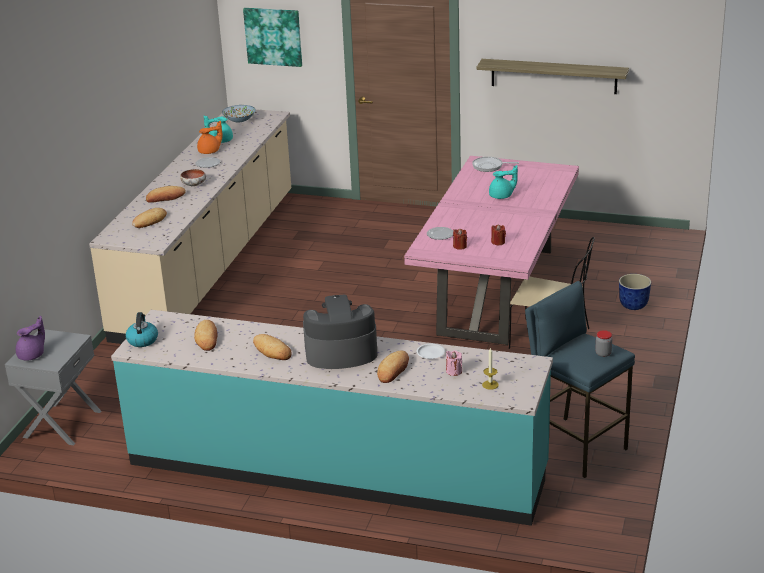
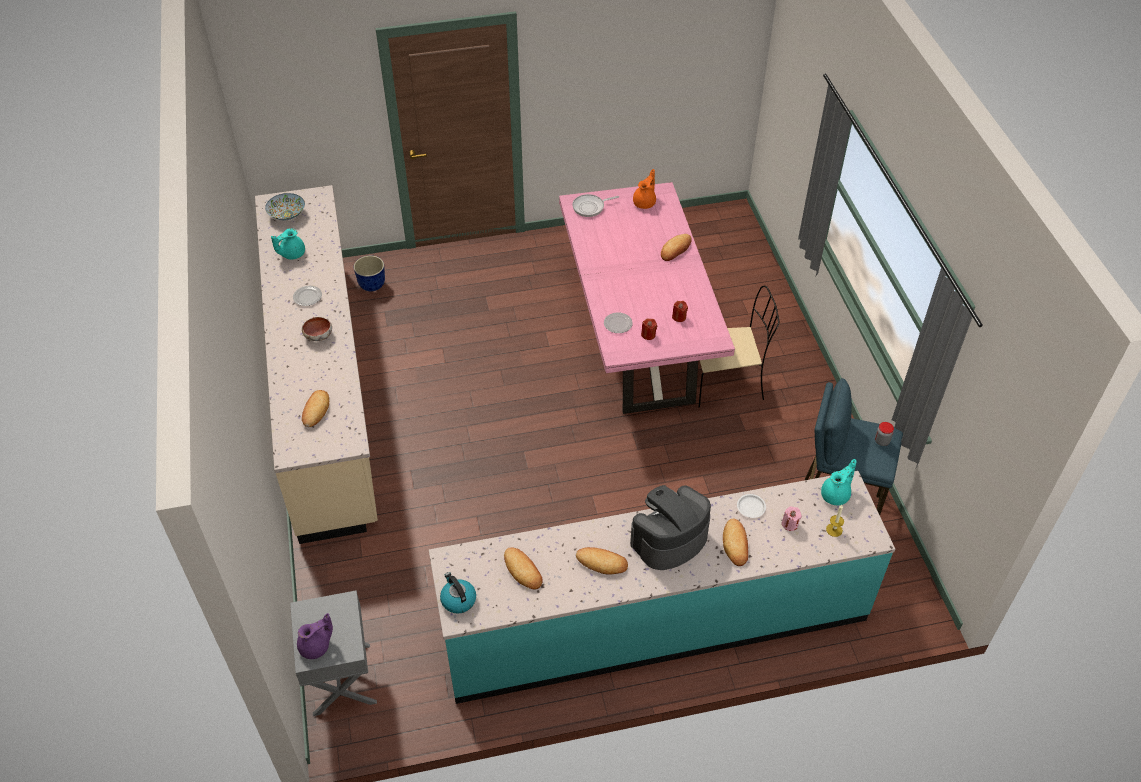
camera: 30 degrees left, 20 degrees up
purple teapot [16,316,45,360] -> purple teapot turned 45 degrees clockwise [297,613,333,659]
bread [146,186,186,203] -> bread moved to [661,234,692,261]
orange teapot [197,121,222,154] -> orange teapot moved to [633,169,656,209]
picture [243,8,302,67] -> none
shelf [477,59,629,94] -> none
turquoise teapot [489,165,518,199] -> turquoise teapot moved to [821,459,857,505]
planter [619,274,651,310] -> planter moved to [354,256,385,291]

